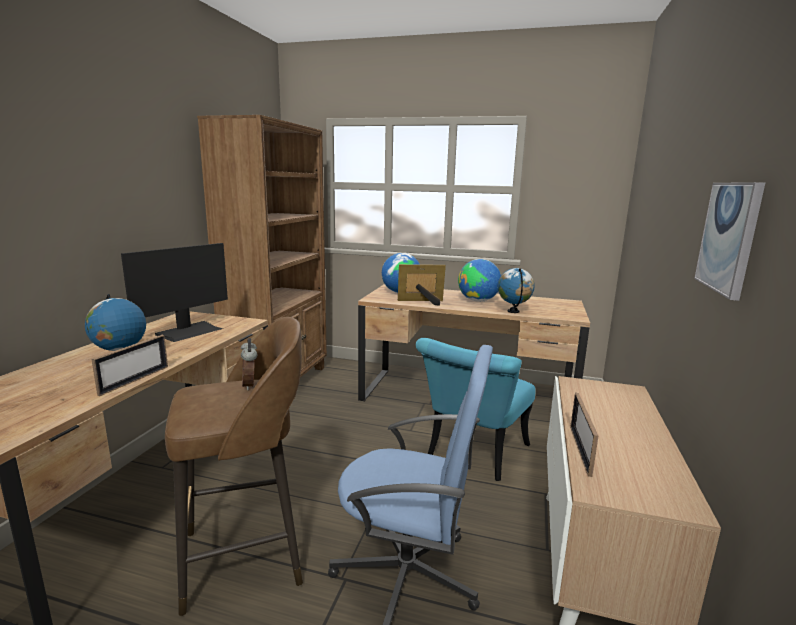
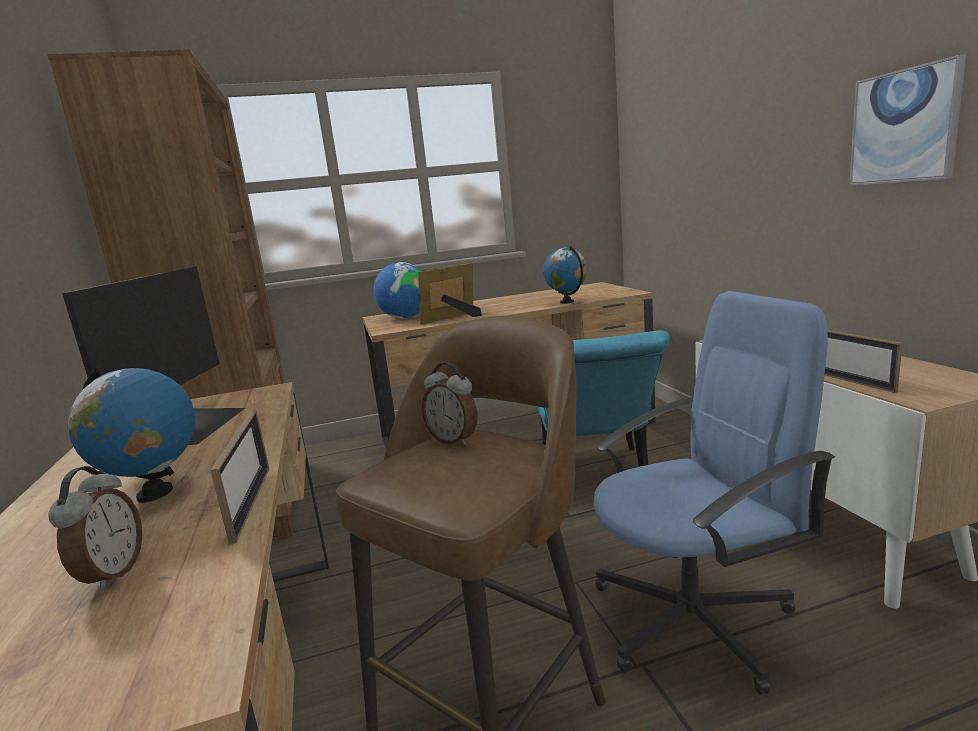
camera: 30 degrees left, 0 degrees up
globe [458,259,501,302] -> none
none -> alarm clock [48,466,142,591]

